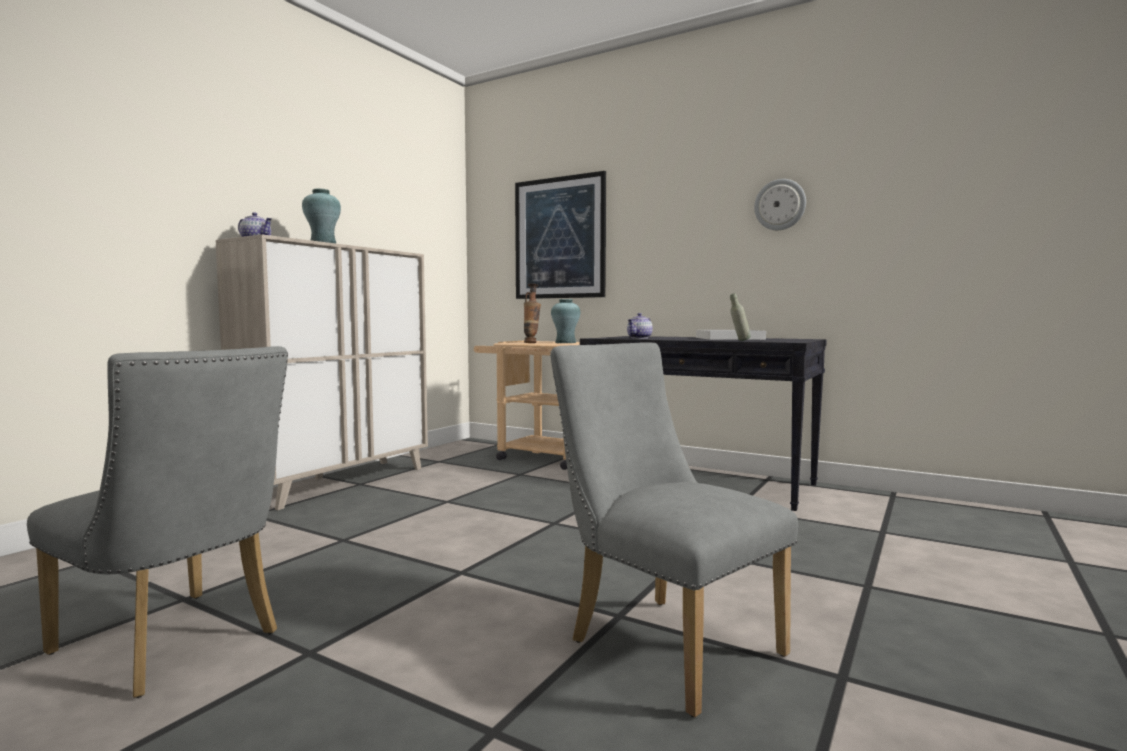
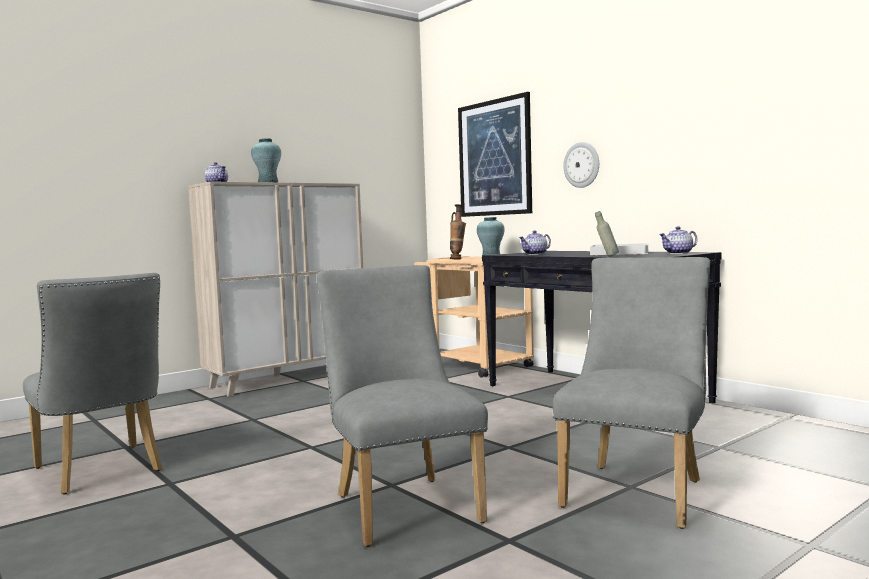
camera: 20 degrees right, 0 degrees up
wall clock [754,179,806,230] -> wall clock moved to [563,142,599,188]
none -> grey chair [553,257,710,529]
none -> teapot [659,226,698,254]

